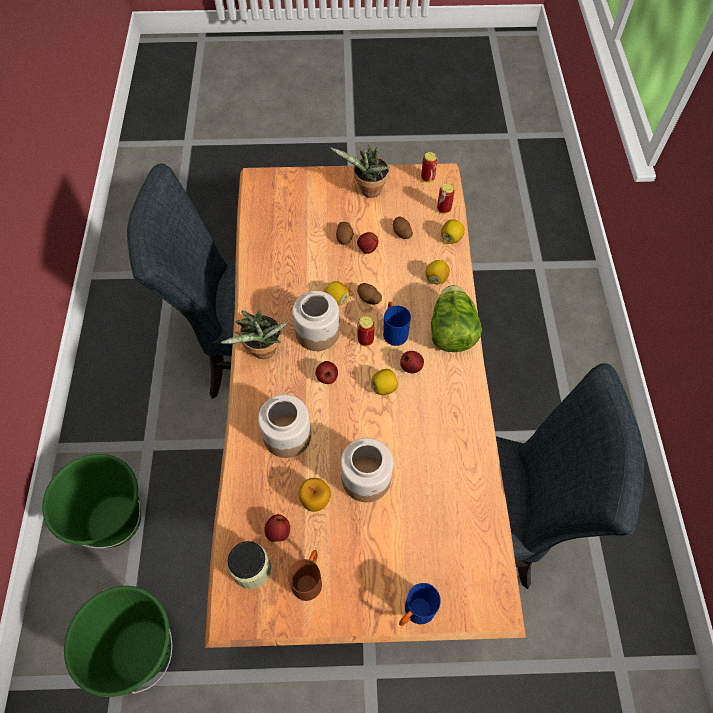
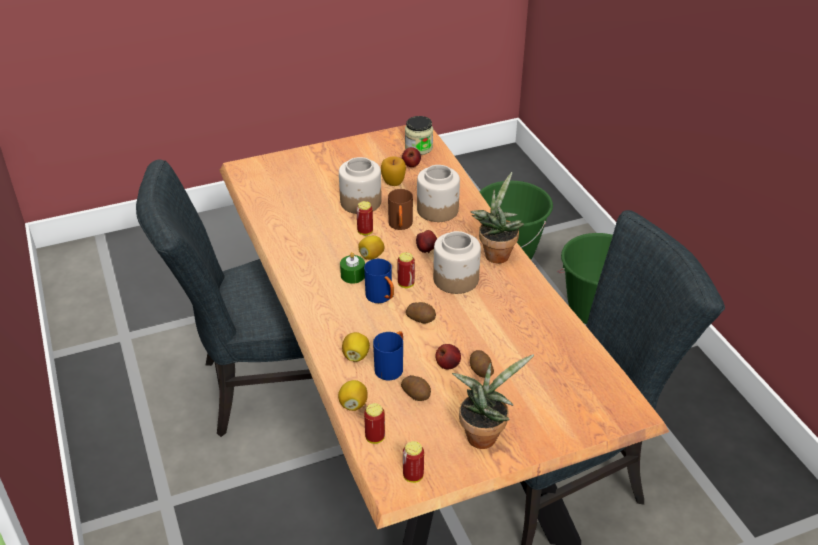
camera: 160 degrees right, 20 degrees down
brown mug [288,550,322,601] -> brown mug moved to [388,189,413,230]
lemon [324,281,349,306] -> none
blue mug [399,583,441,626] -> blue mug moved to [373,331,403,380]
apple [400,351,424,373] -> green candle [340,252,365,284]
lettuce [431,285,482,352] -> none
none -> can [356,201,373,235]

